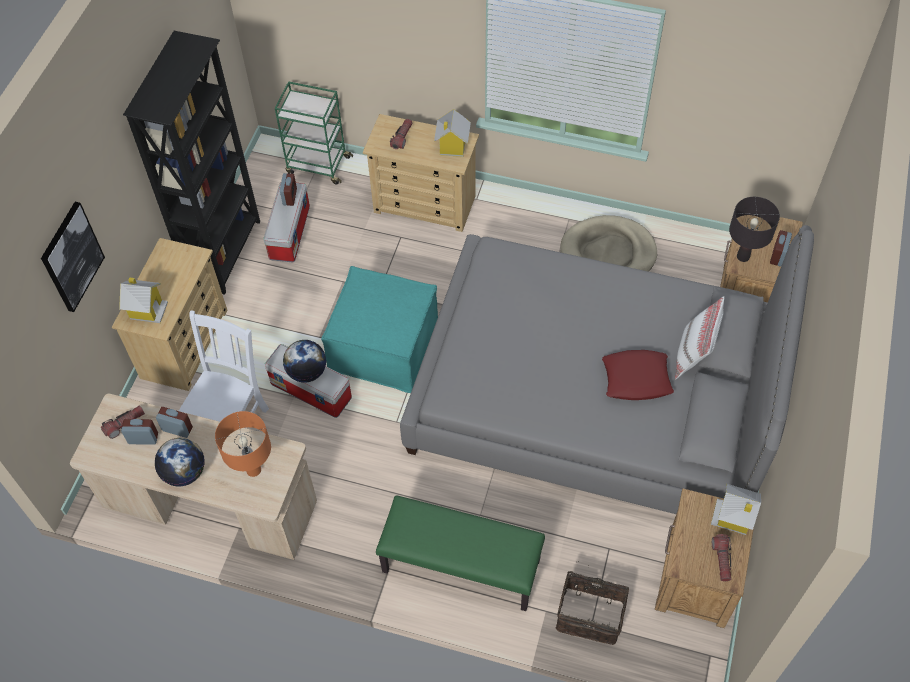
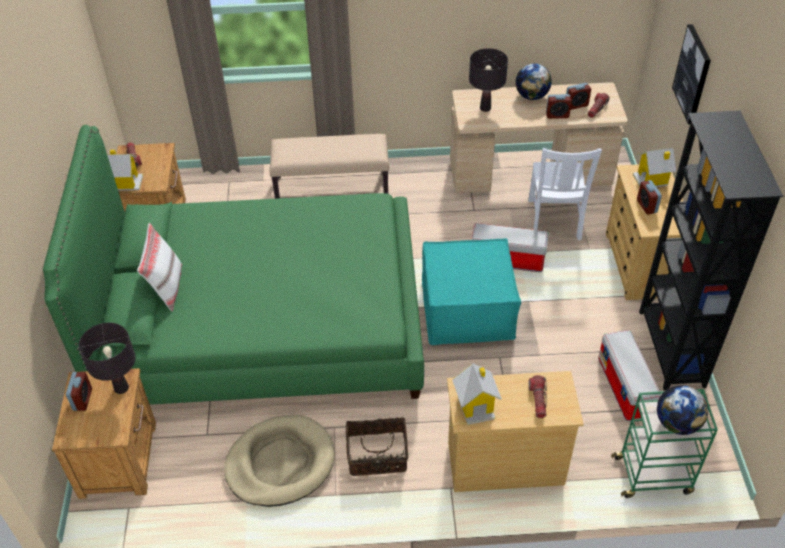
camera: 160 degrees right, 10 degrees down
orange table lamp [215,411,271,477] -> black table lamp [469,48,508,112]
alarm clock [280,173,297,206] -> alarm clock moved to [637,180,662,215]
globe [283,340,326,383] -> globe moved to [657,385,708,435]
green bench [376,495,545,611] -> beige bench [270,134,389,199]
grey bed [400,225,814,514] -> green bed [43,125,424,405]
basket [556,561,629,645] -> basket moved to [346,417,408,476]
red pillow [602,350,674,400] -> none

